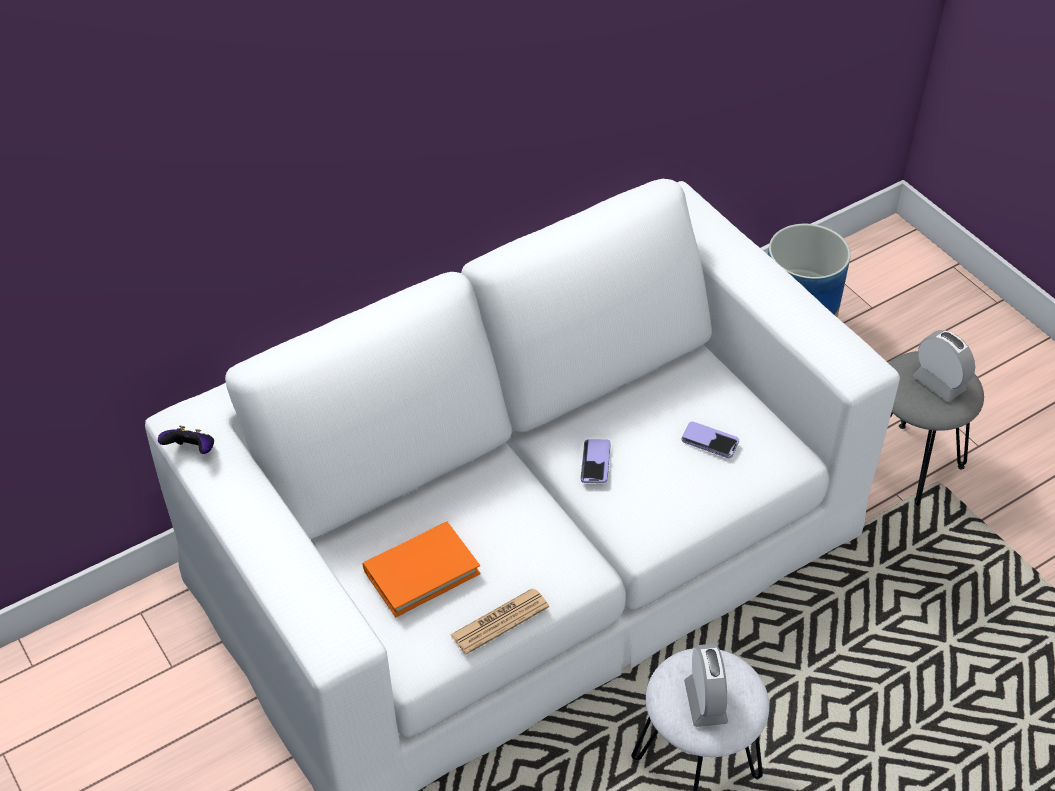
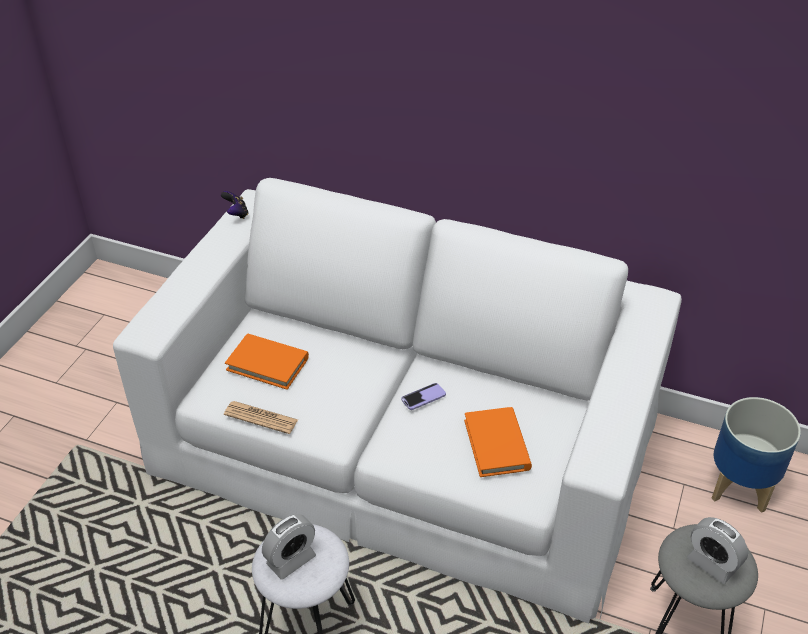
camera: 55 degrees right, 5 degrees down
phone [681,422,739,458] -> orange book [464,407,532,477]
alarm clock [913,330,975,402] -> alarm clock turned 120 degrees clockwise [687,517,748,584]

